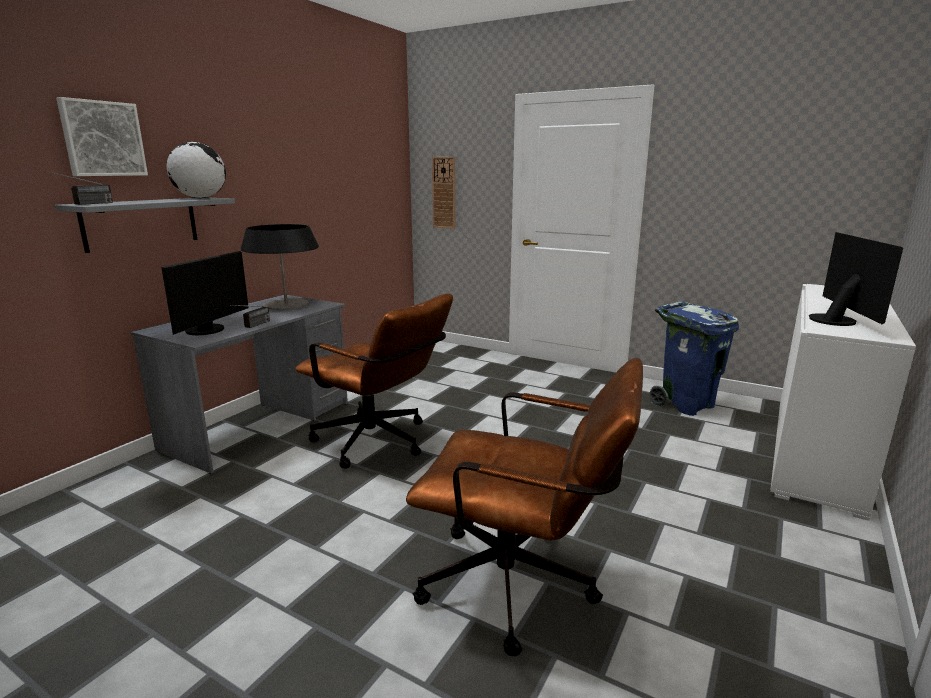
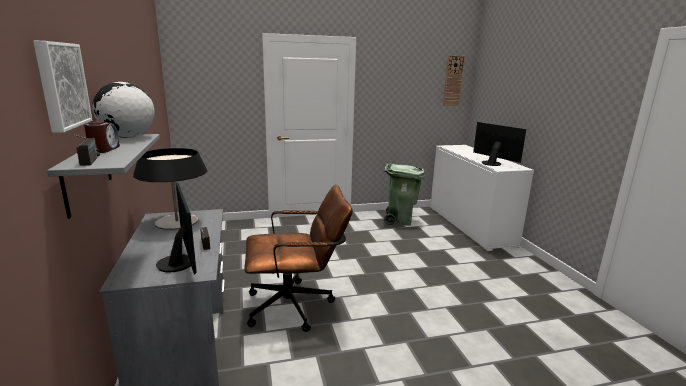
camera: 45 degrees left, 0 degrees up
brown office chair [406,358,643,656] -> none
wall clock [432,157,455,229] -> wall clock moved to [443,55,465,105]
blue trash can [649,302,739,416] -> green trash can [384,164,424,226]
none -> alarm clock [84,121,120,153]

